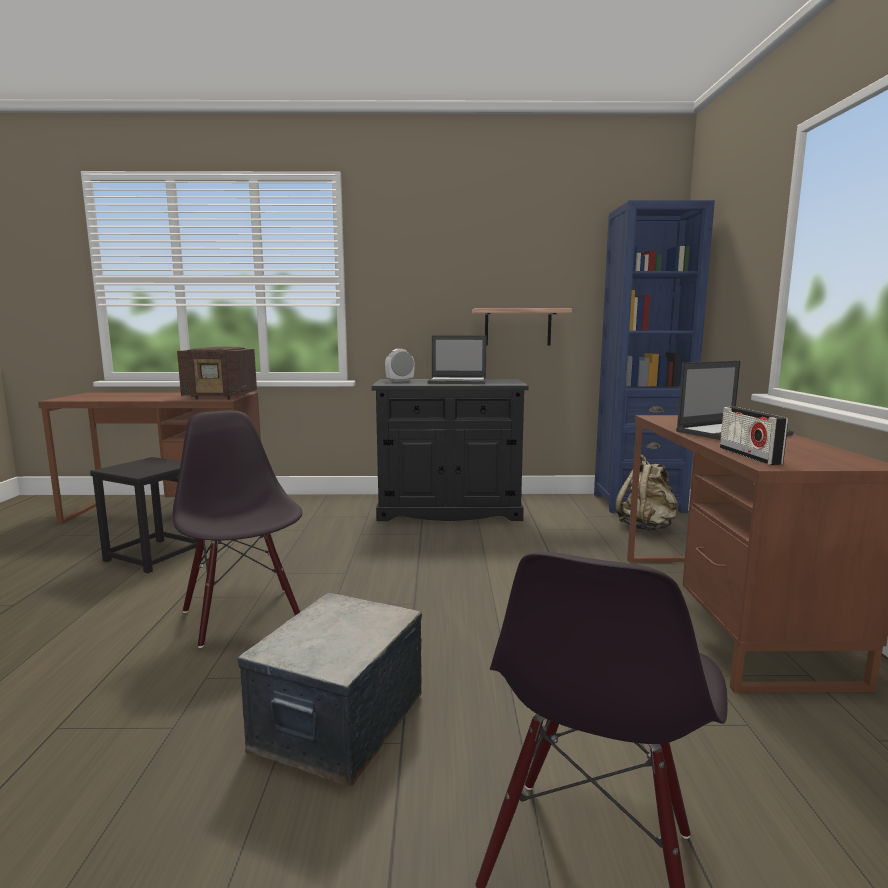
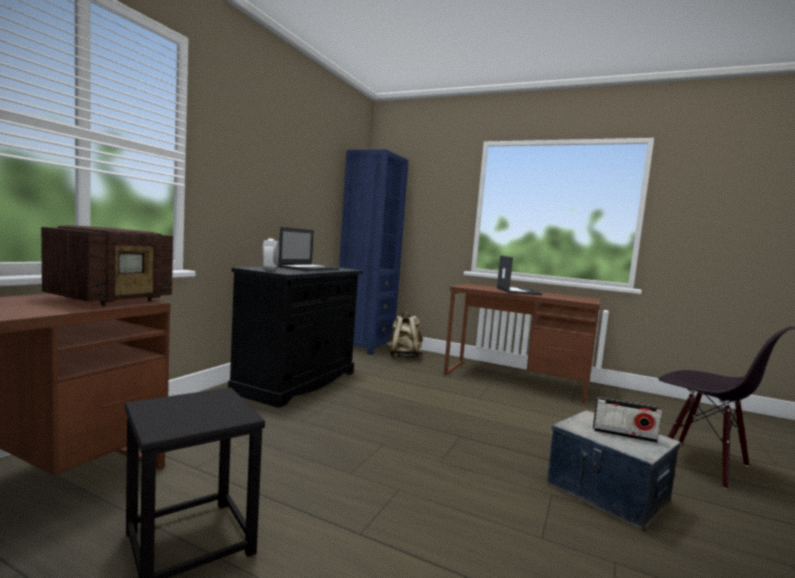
camera: 65 degrees left, 5 degrees down
black chair [172,410,302,648] -> none
shelf [472,308,572,345] -> none
radio [720,407,788,465] -> radio moved to [593,397,662,443]

